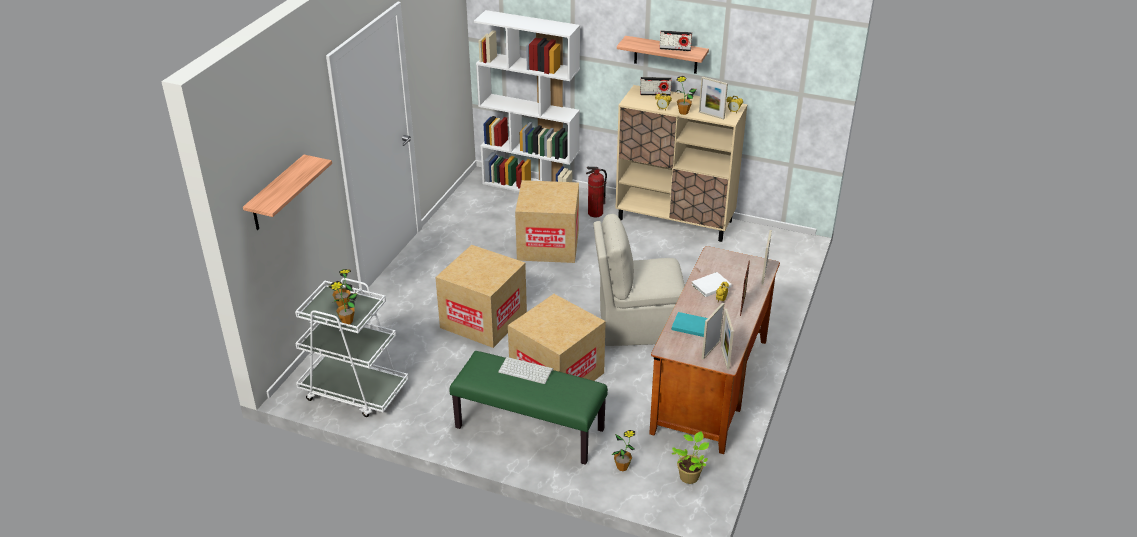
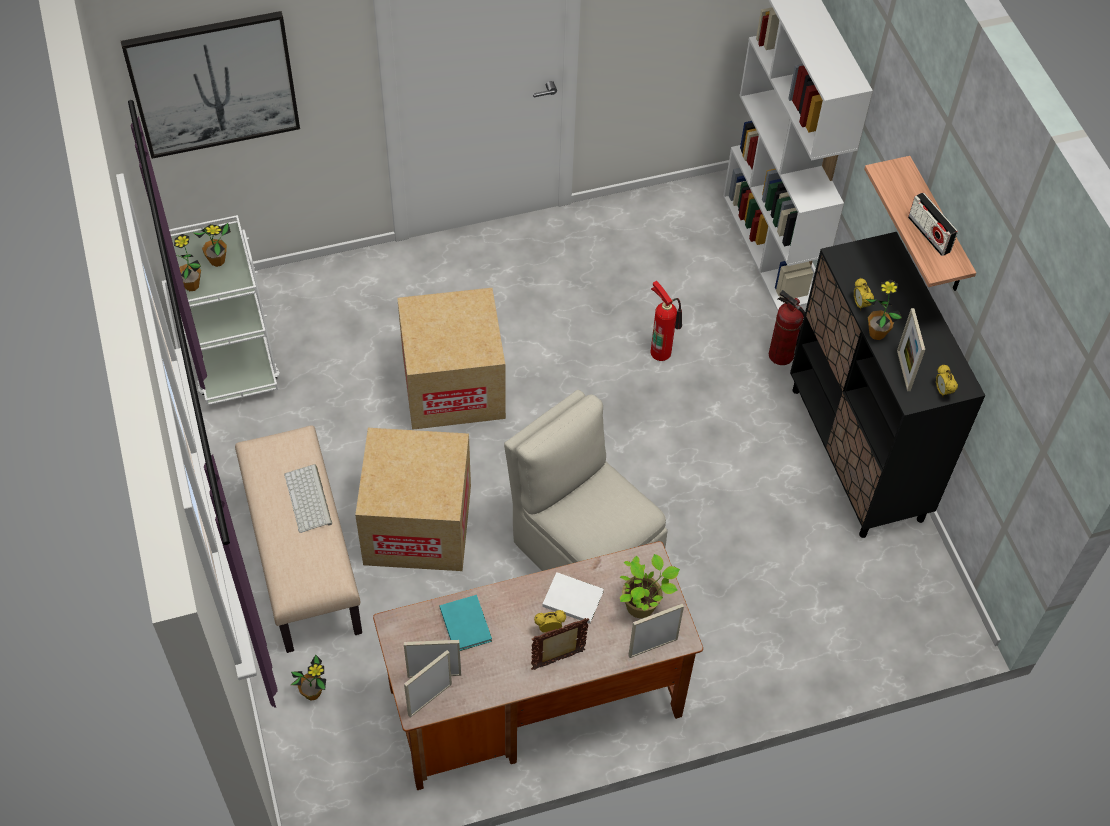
camera: 50 degrees right, 20 degrees up
shelf [243,155,332,230] -> picture [121,11,300,159]
green bench [450,351,608,465] -> beige bench [235,425,362,653]
cardboard box [515,180,579,263] -> fire extinguisher [651,281,682,361]
beige cabinet [615,85,747,242] -> black cabinet [790,232,985,538]
radio [640,77,672,96] -> none
potted plant [672,431,709,484] -> potted plant moved to [620,554,680,618]

